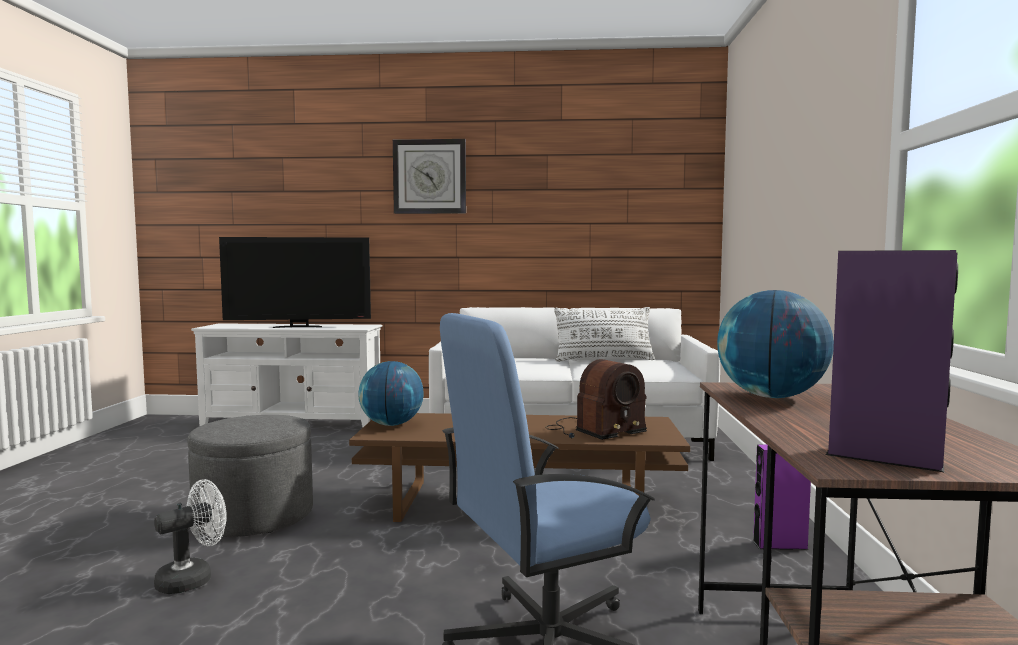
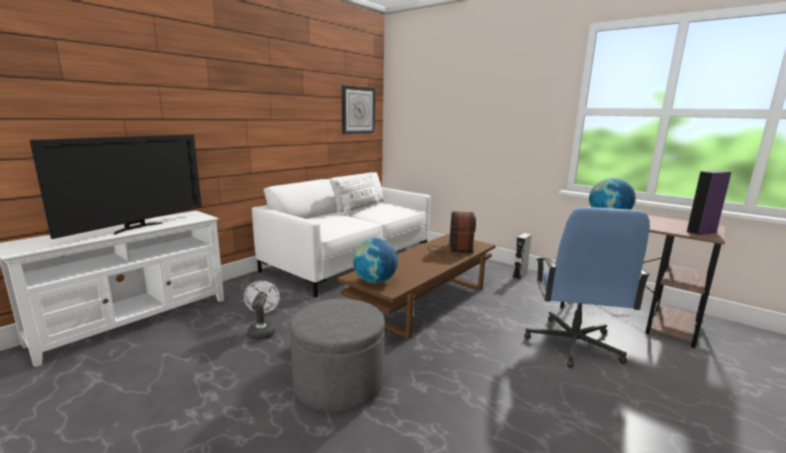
camera: 55 degrees left, 10 degrees up
white fan [154,479,227,594] -> white fan moved to [244,281,280,340]
wall clock [393,139,466,214] -> wall clock moved to [342,85,376,134]
purple speaker [752,444,811,550] -> grey speaker [512,233,532,280]

